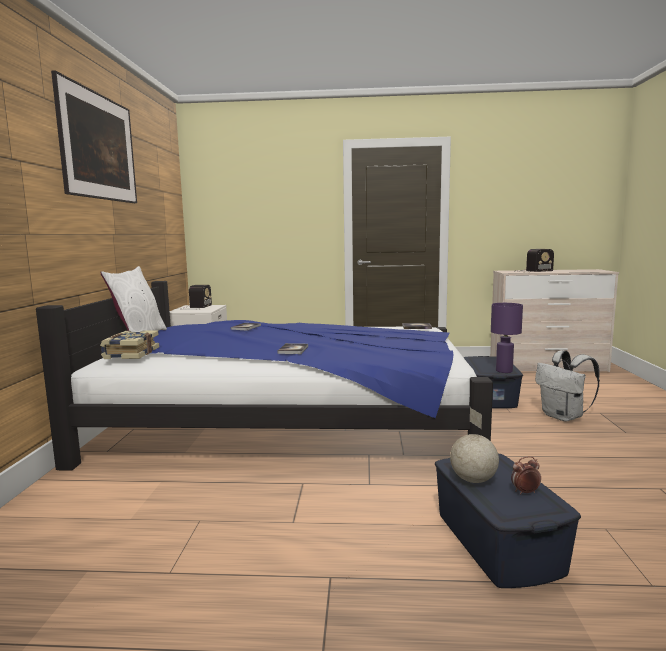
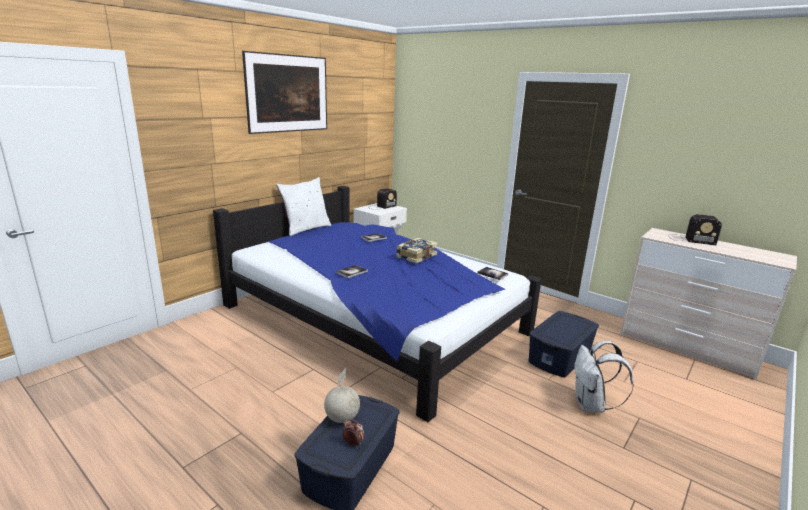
camera: 35 degrees right, 10 degrees up
book [100,330,159,359] -> book moved to [396,238,438,263]
purple table lamp [491,303,523,373] -> none

